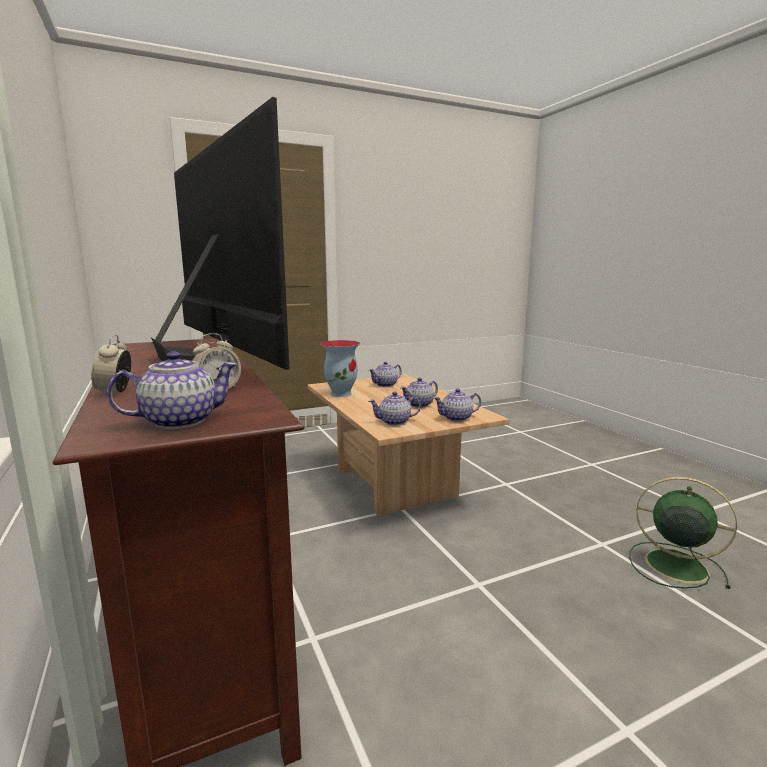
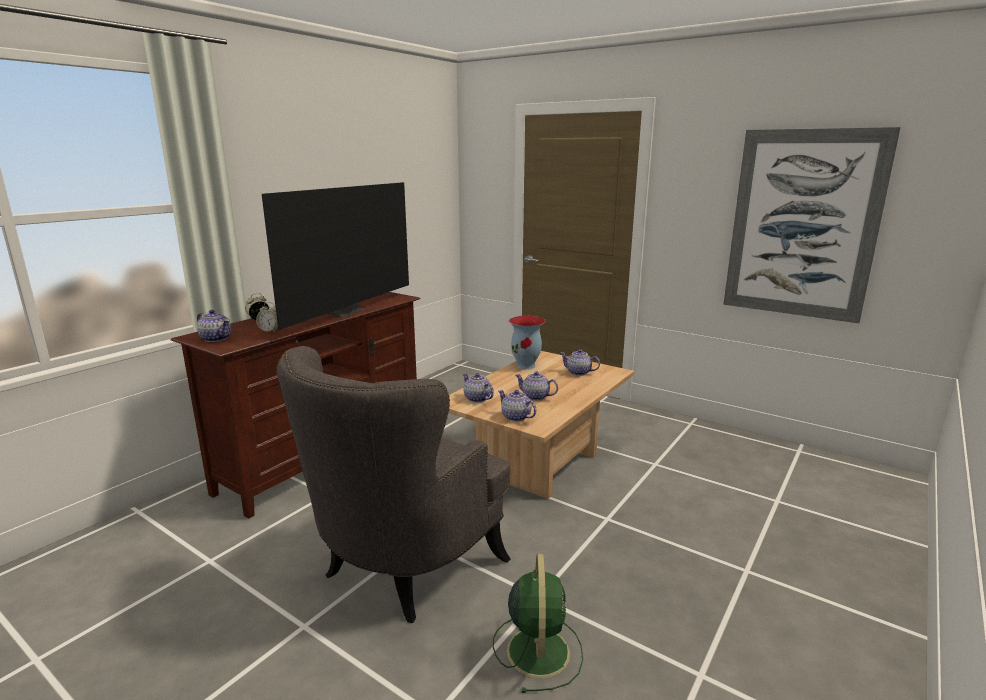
camera: 60 degrees right, 5 degrees up
none -> grey armchair [276,346,511,623]
none -> picture [723,127,901,323]

